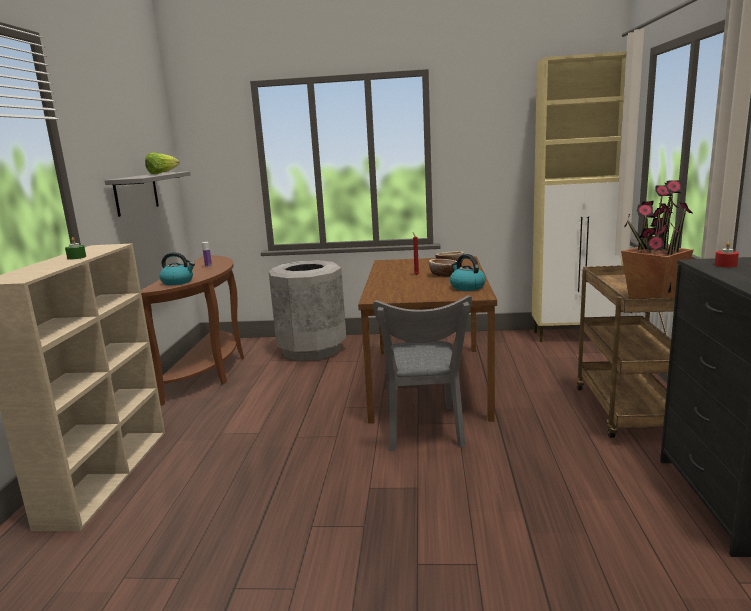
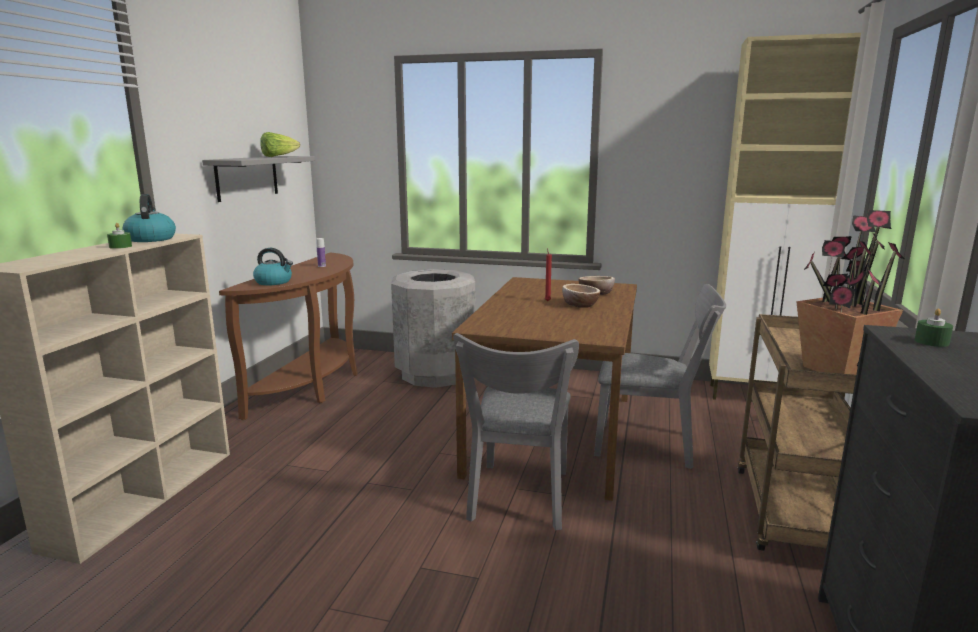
camera: 10 degrees right, 0 degrees up
kettle [450,254,486,291] -> kettle moved to [123,194,176,242]
red candle [715,242,739,267] -> green candle [915,308,953,347]
none -> grey chair [594,284,726,469]

